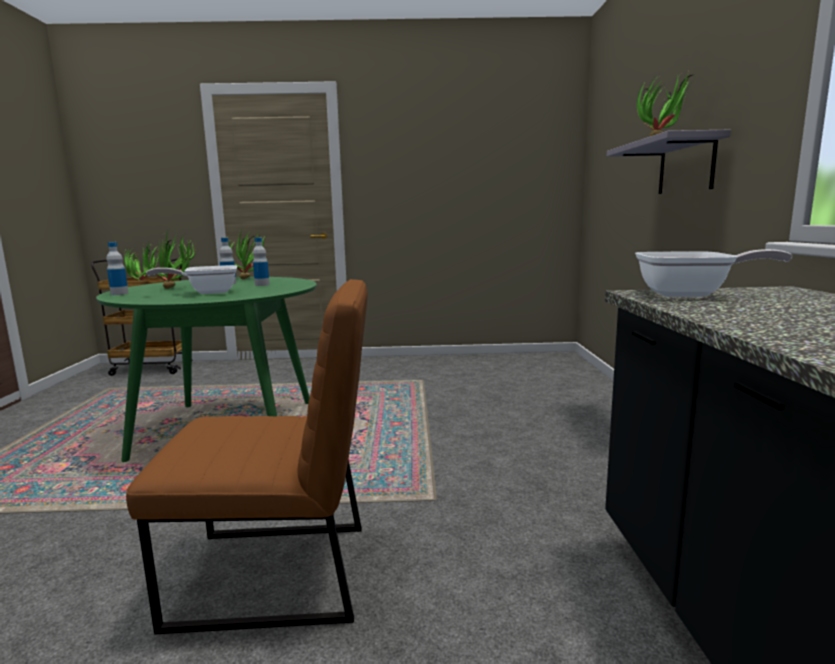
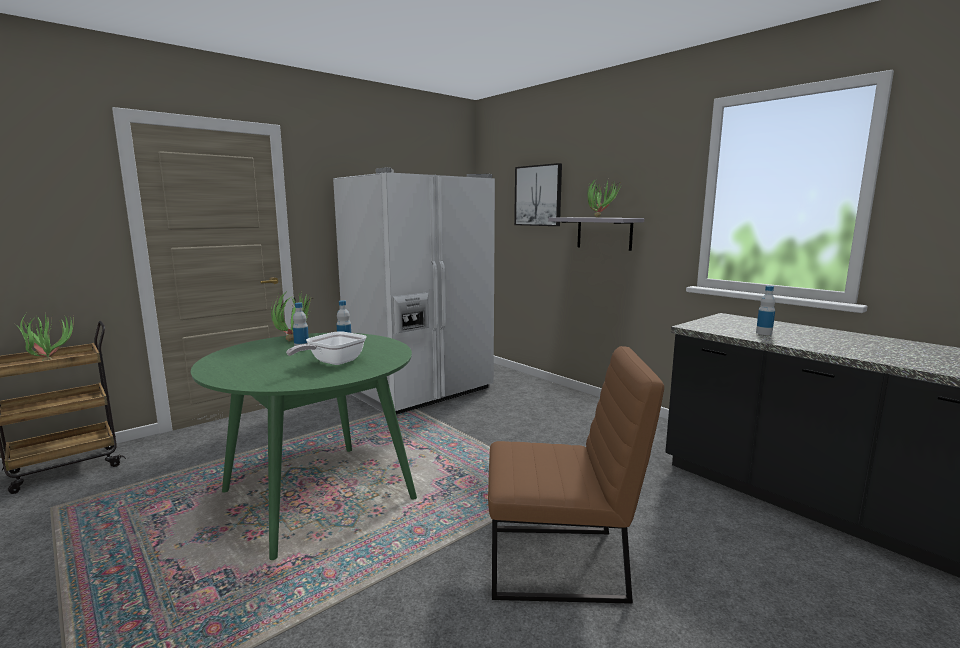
camera: 40 degrees left, 0 degrees up
bottle [106,242,129,295] -> bottle moved to [756,286,776,335]
brown chair [126,279,368,634] -> brown chair turned 45 degrees clockwise [488,346,664,604]
potted plant [142,231,195,289] -> none
frying pan [635,249,792,297] -> none
none -> white fridge [333,167,495,415]
none -> picture [514,163,562,226]

